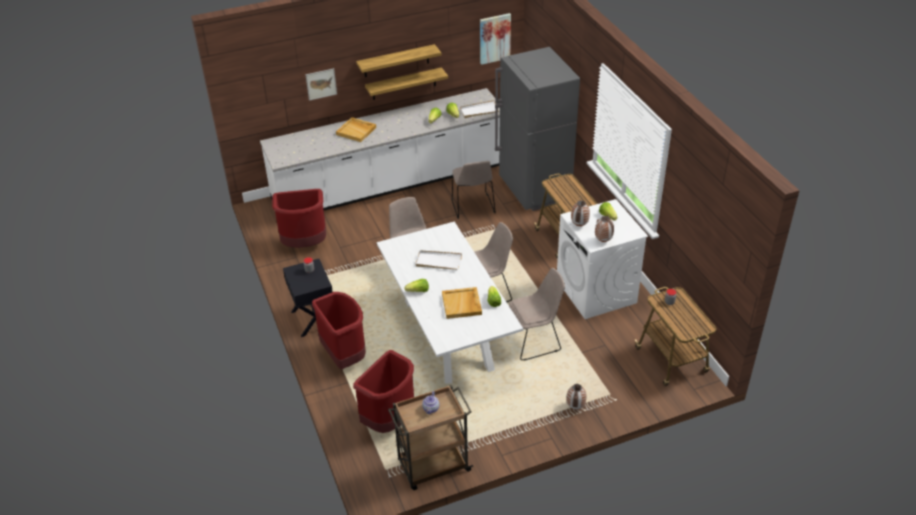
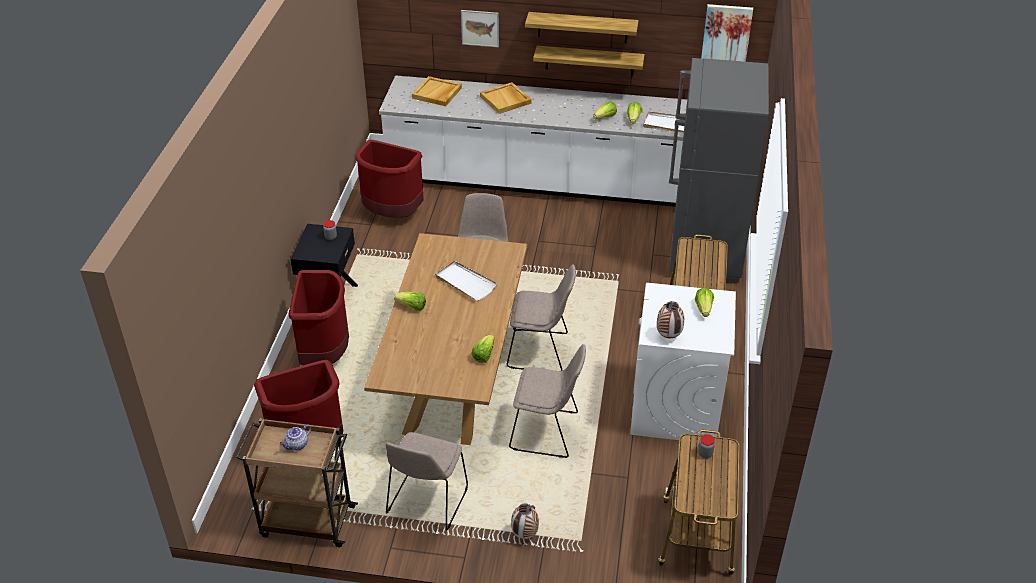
camera: 30 degrees right, 0 degrees up
white dining table [377,222,523,384] -> brown dining table [364,233,527,445]
beige tray [442,287,482,319] -> beige tray moved to [412,76,462,106]
beige chair [451,161,496,219] -> beige chair moved to [386,432,468,531]
vase [571,200,590,226] -> none

